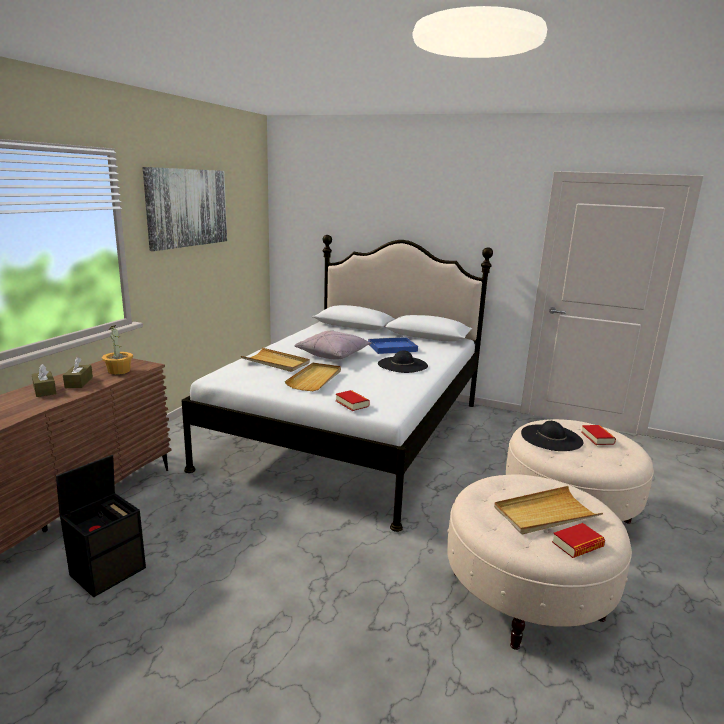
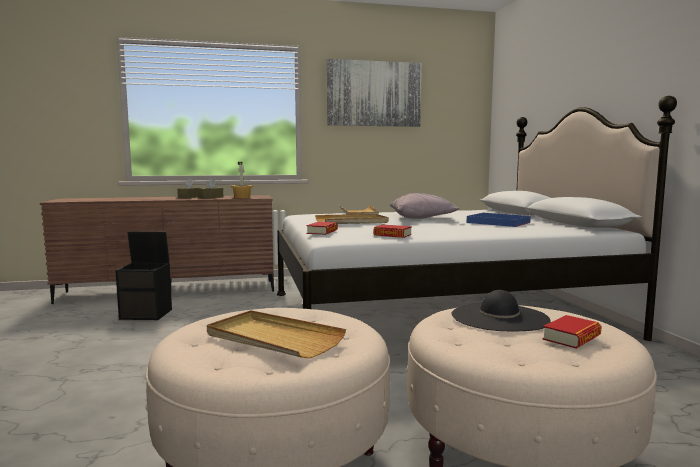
camera: 55 degrees right, 10 degrees down
black hat [378,350,428,373] -> none
book [552,523,605,558] -> book moved to [374,225,412,238]

